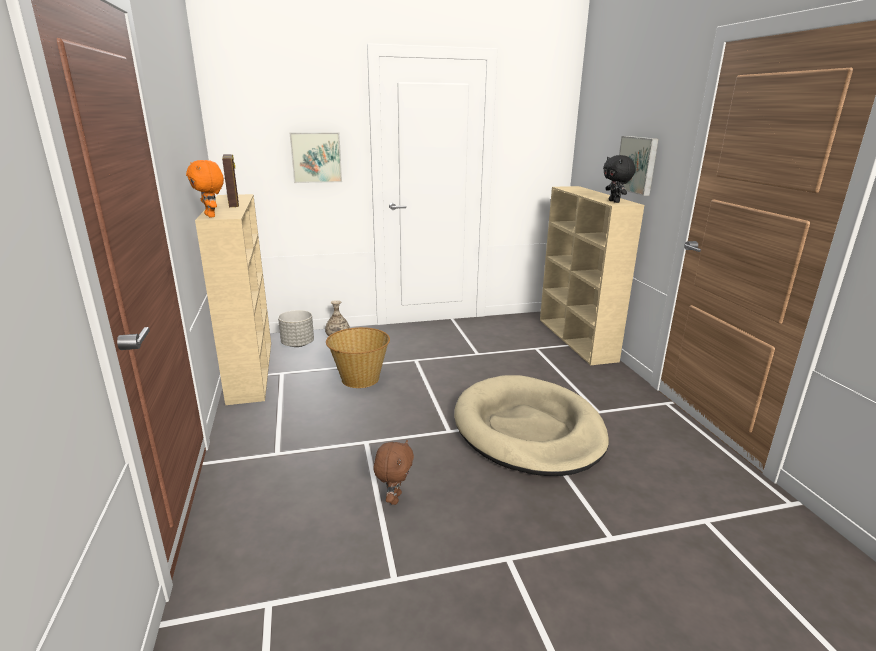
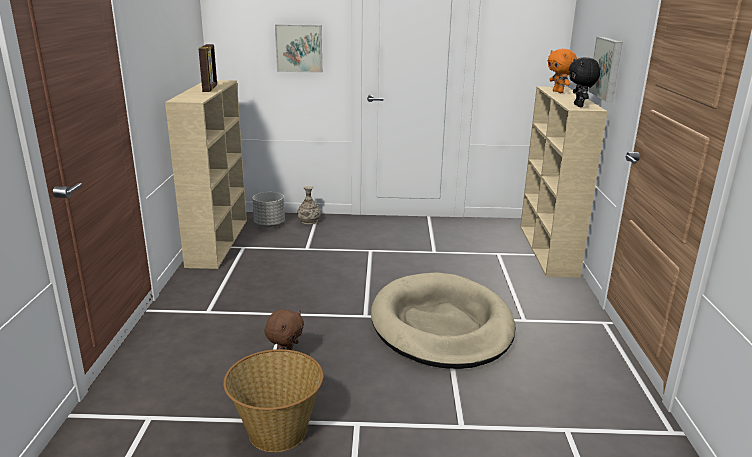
camera: 15 degrees right, 0 degrees up
orange plush toy [186,160,224,218] -> orange plush toy moved to [548,49,577,93]
basket [326,327,390,388] -> basket moved to [223,349,323,452]

